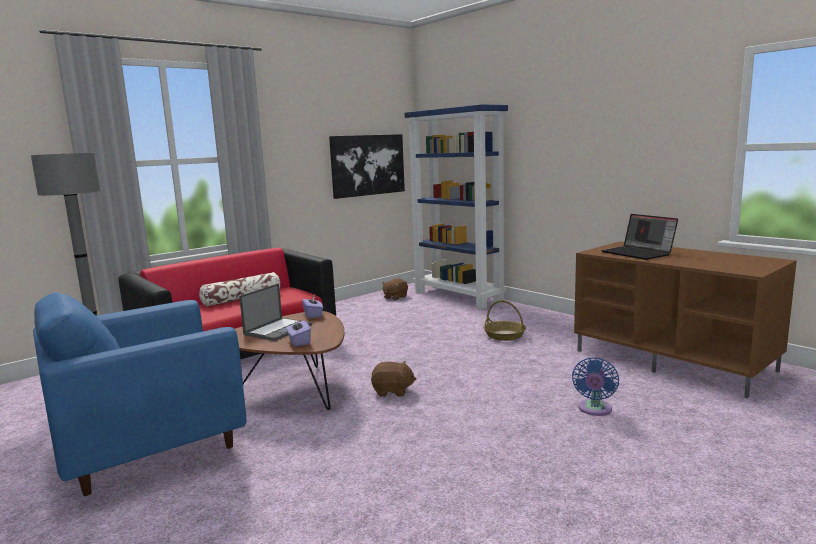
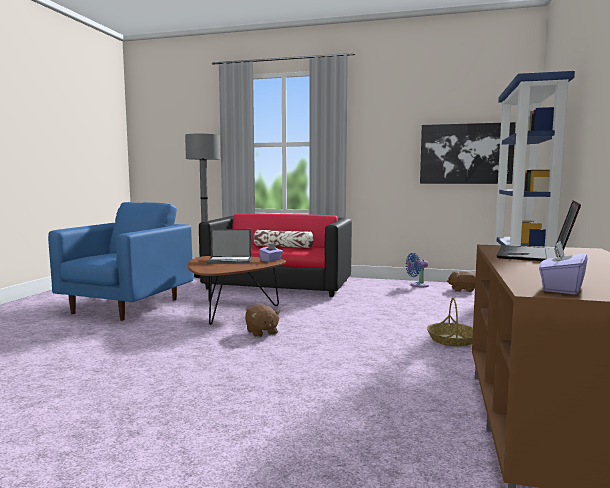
camera: 55 degrees right, 5 degrees down
blue armchair [33,292,247,496] -> blue armchair turned 90 degrees clockwise [48,202,193,321]
purple tissue box [286,318,311,347] -> purple tissue box moved to [539,241,588,295]
blue fan [572,357,619,416] -> blue fan moved to [406,253,429,287]

